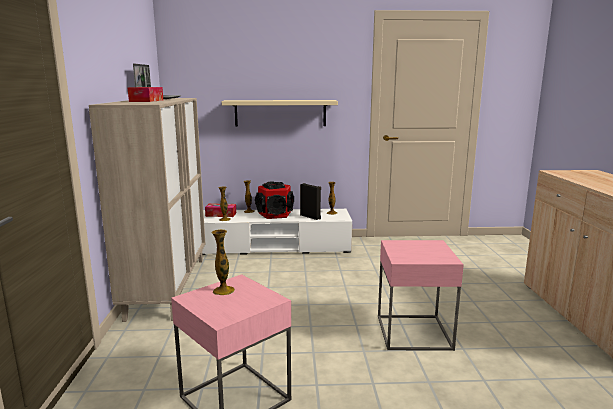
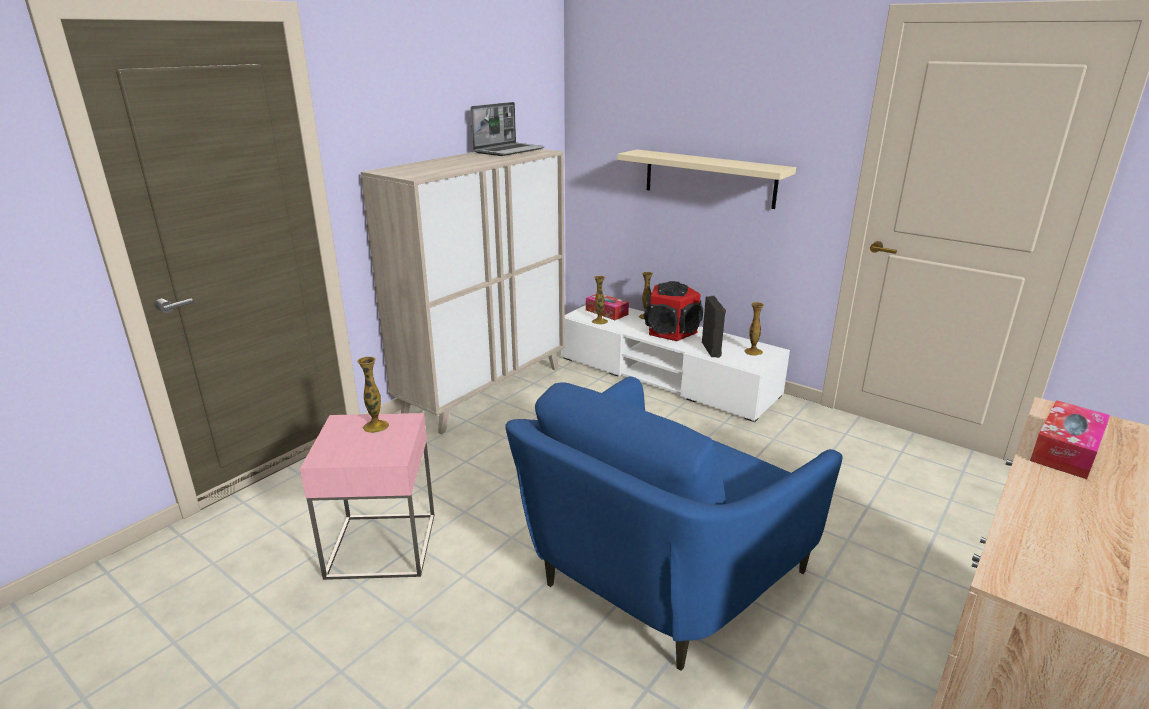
camera: 40 degrees right, 10 degrees up
tissue box [127,87,163,102] -> tissue box moved to [1030,400,1110,479]
pink side table [378,240,464,351] -> blue armchair [505,376,842,671]

